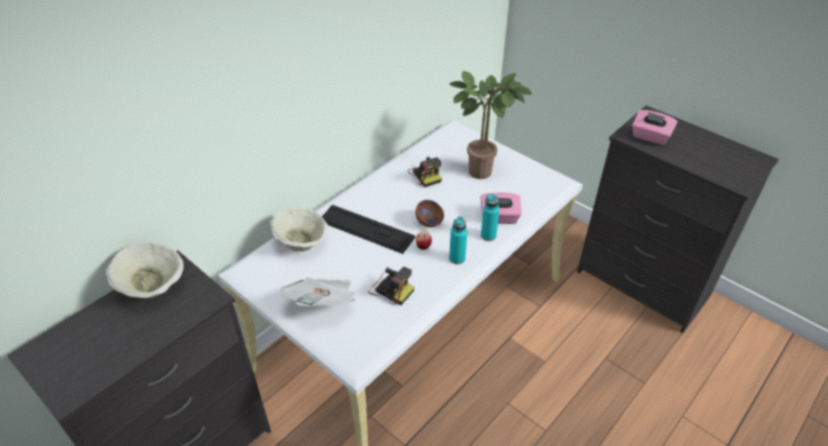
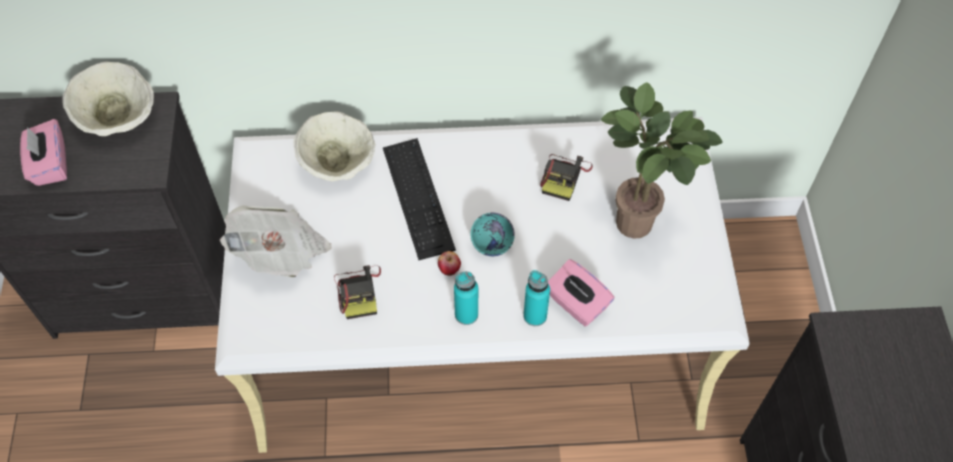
camera: 45 degrees right, 15 degrees up
brown bowl [416,200,444,227] -> turquoise bowl [471,213,515,256]
pink tissue box [632,110,677,145] -> pink tissue box moved to [20,119,67,186]

